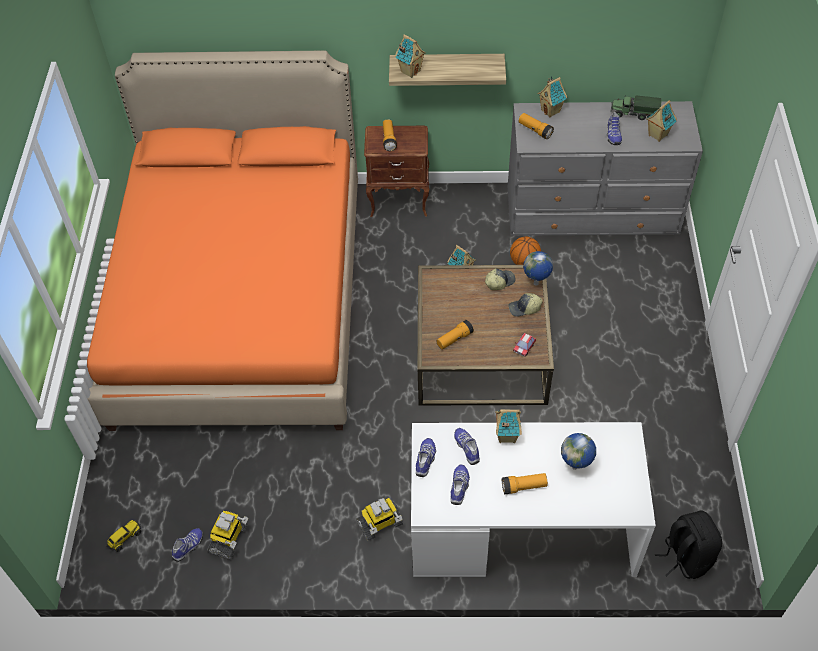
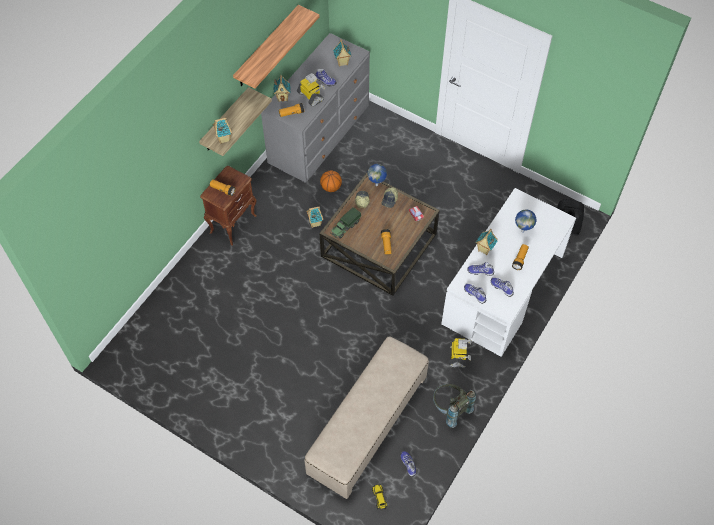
camera: 60 degrees left, 5 degrees up
orange bed [87,50,358,431] -> none
toy robot [207,511,248,560] -> toy robot moved to [297,73,325,107]
toy truck [611,95,662,120] -> toy truck moved to [331,207,361,239]
none -> shelf [233,5,319,89]
none -> beige bench [304,336,429,499]
none -> grey backpack [433,384,476,428]

